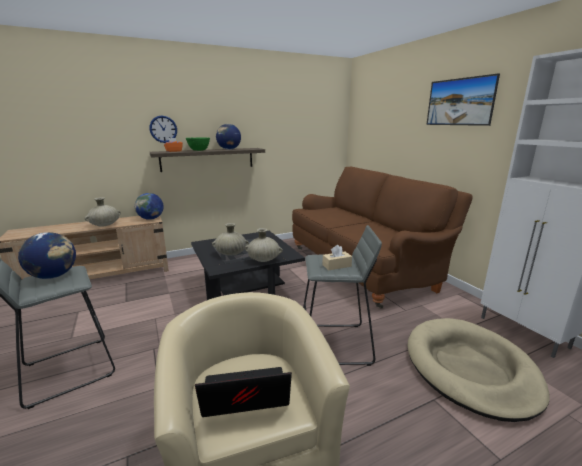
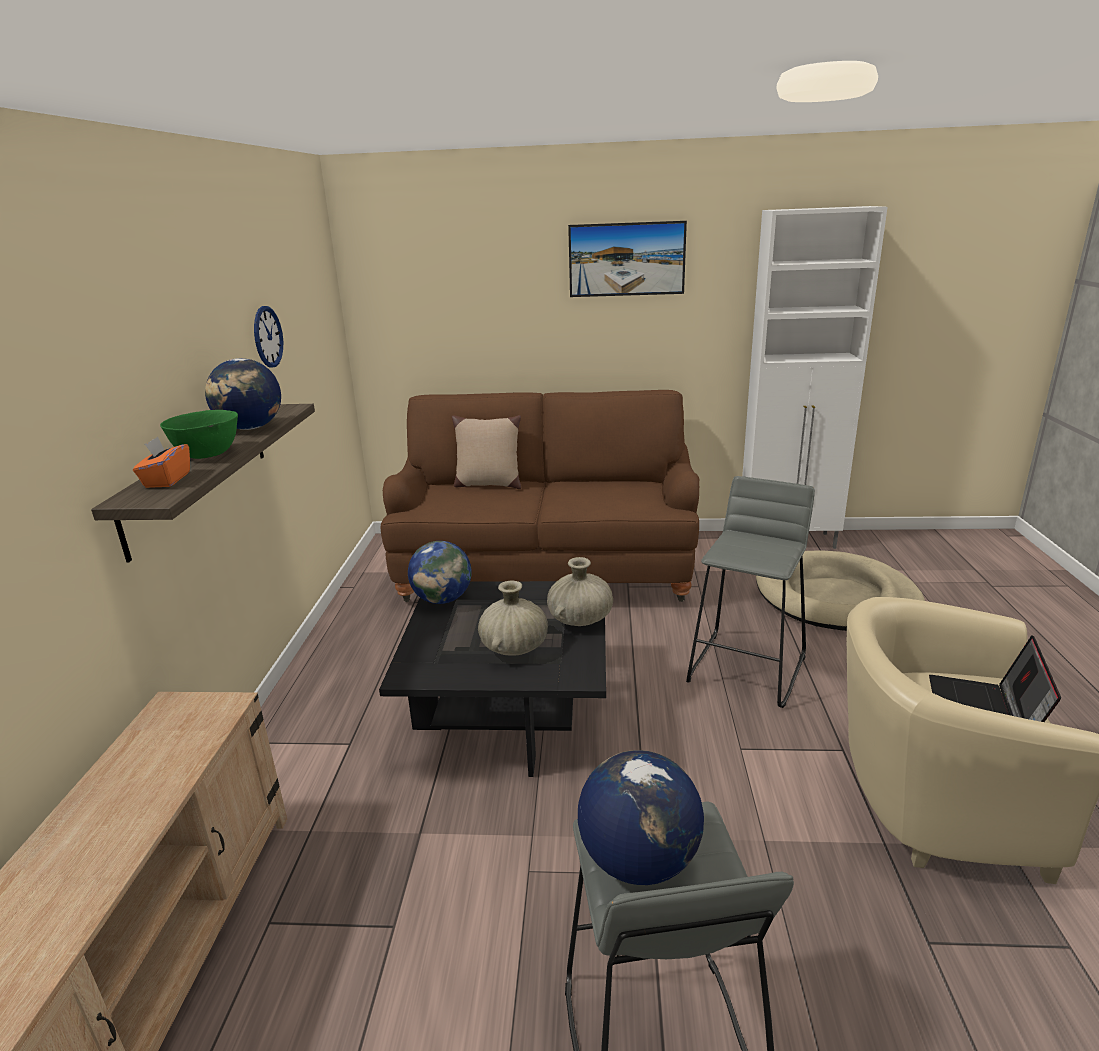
camera: 60 degrees left, 5 degrees up
beige vase [85,197,121,227] -> none
globe [135,193,164,220] -> globe moved to [408,541,472,604]
wall clock [149,116,177,143] -> wall clock moved to [254,306,283,368]
beige tissue box [322,245,352,270] -> none
none -> beige pillow [452,415,521,489]

